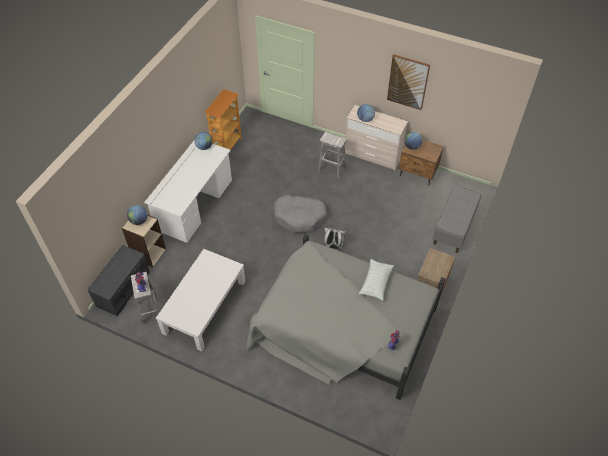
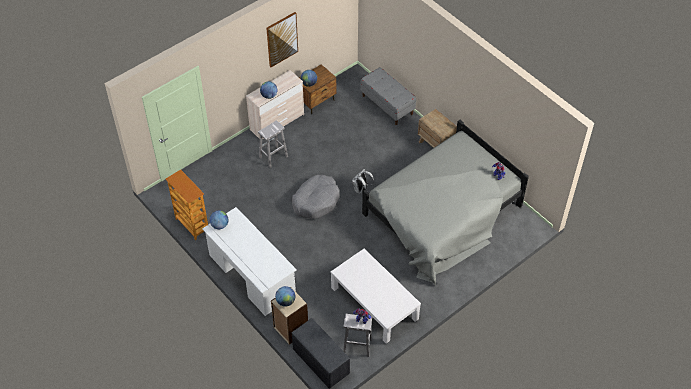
camera: 65 degrees left, 0 degrees up
pillow [359,259,394,300] -> none

